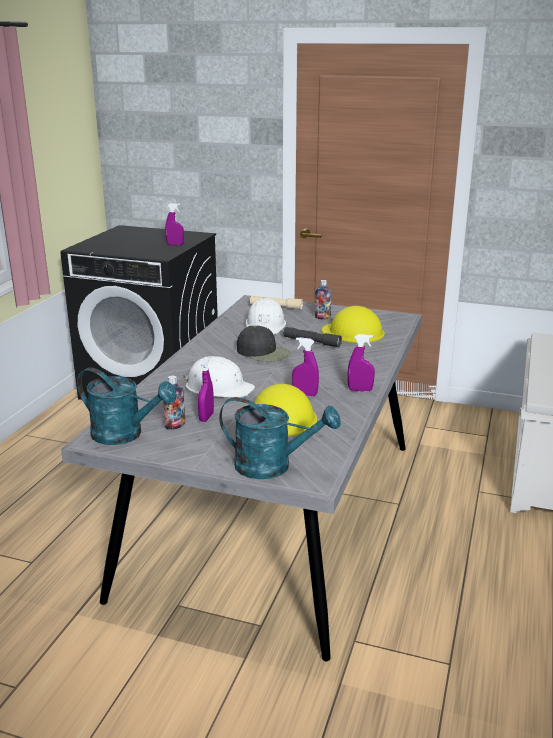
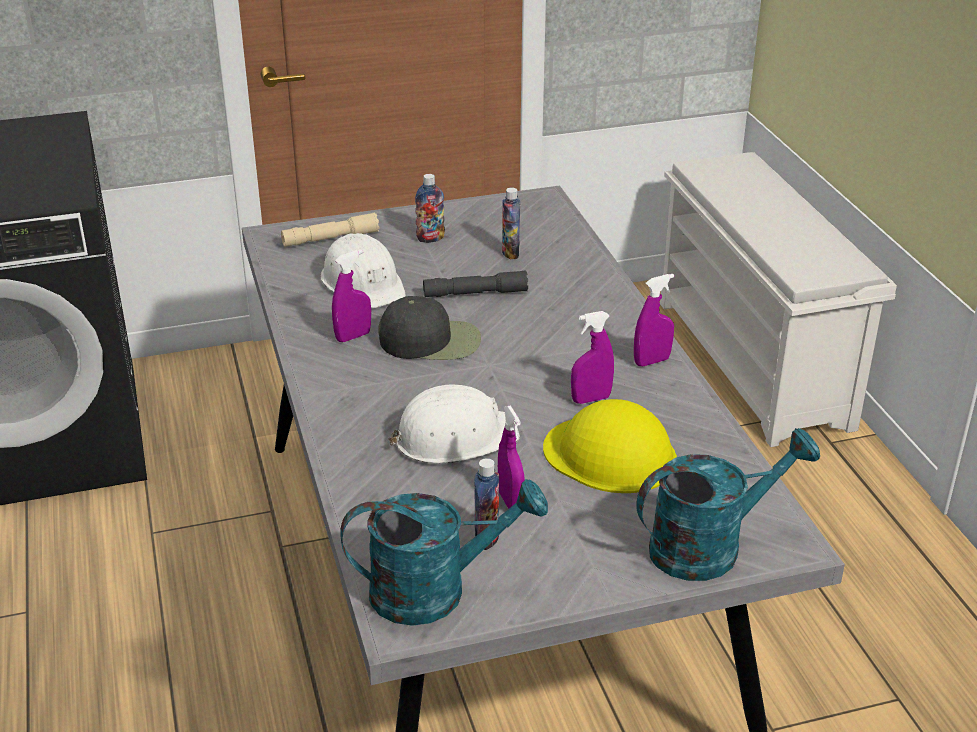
camera: 35 degrees left, 10 degrees up
purple spray bottle [165,203,184,245] -> purple spray bottle moved to [332,249,371,342]
yellow hard hat [322,306,385,343] -> bottle [502,188,520,259]

